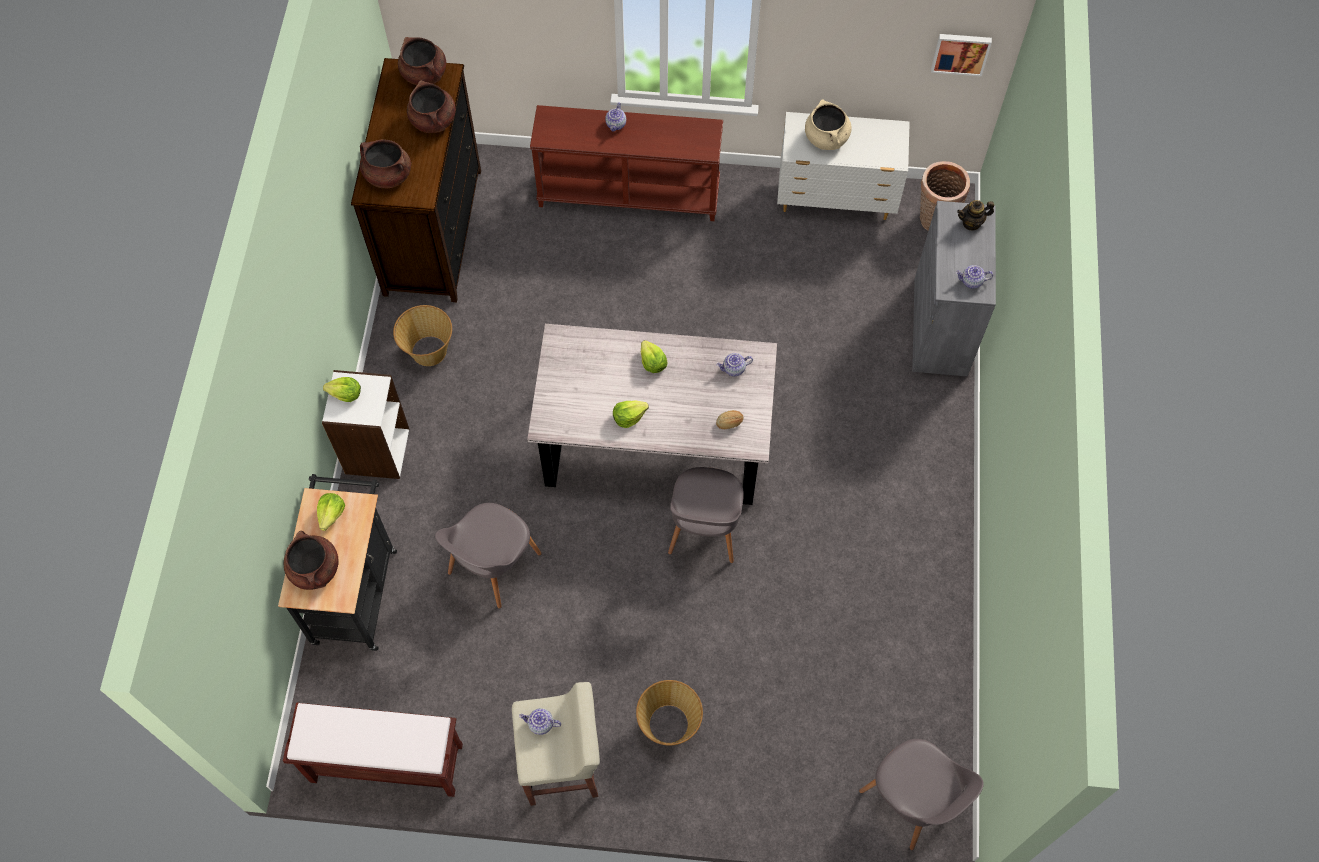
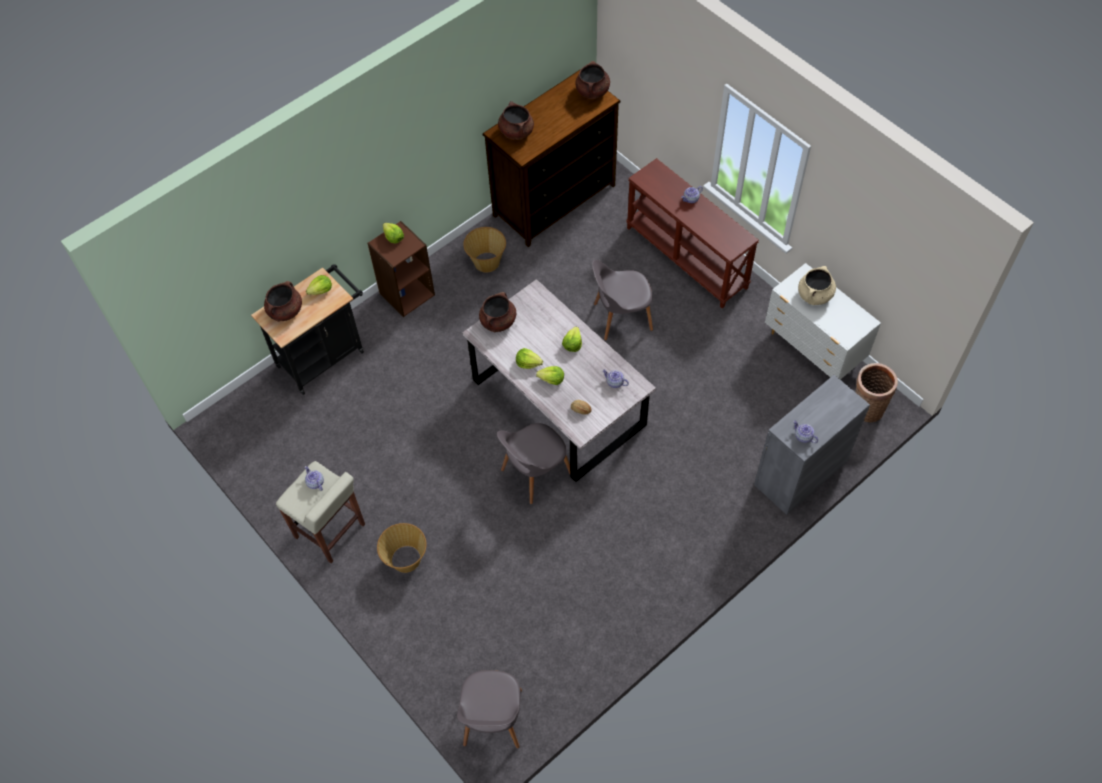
camera: 45 degrees right, 5 degrees down
brown bench [283,703,463,797] -> none
white bookcase [322,370,409,479] -> brown bookcase [367,221,435,317]
brown cooking pot [407,80,456,133] -> brown cooking pot moved to [479,292,516,332]
grey chair [435,503,542,608] -> grey chair moved to [592,260,653,340]
picture [931,34,992,77] -> none
teapot [957,200,994,231] -> none
none -> lettuce [536,366,564,385]

